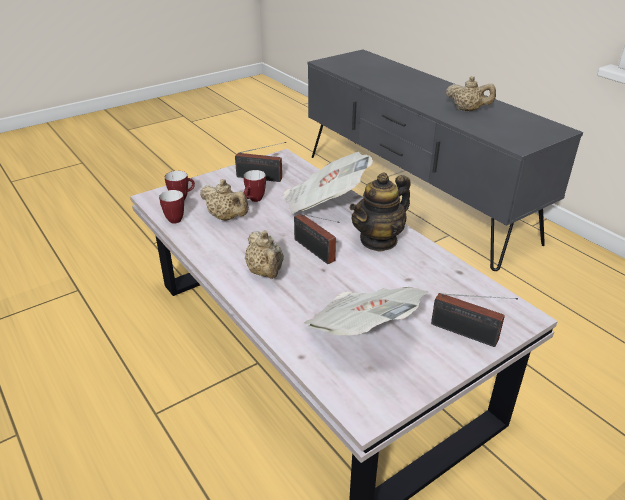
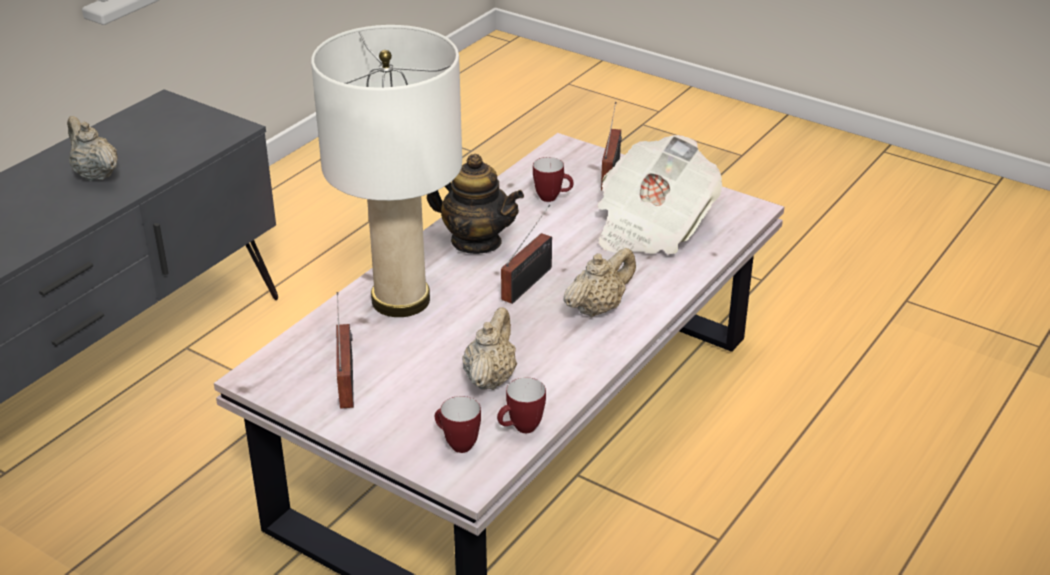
camera: 110 degrees left, 0 degrees up
mug [243,170,266,202] -> mug moved to [533,157,574,202]
newspaper [283,152,373,214] -> white table lamp [311,25,462,317]
beige teapot [446,76,496,111] -> beige teapot turned 45 degrees counterclockwise [67,116,118,181]

